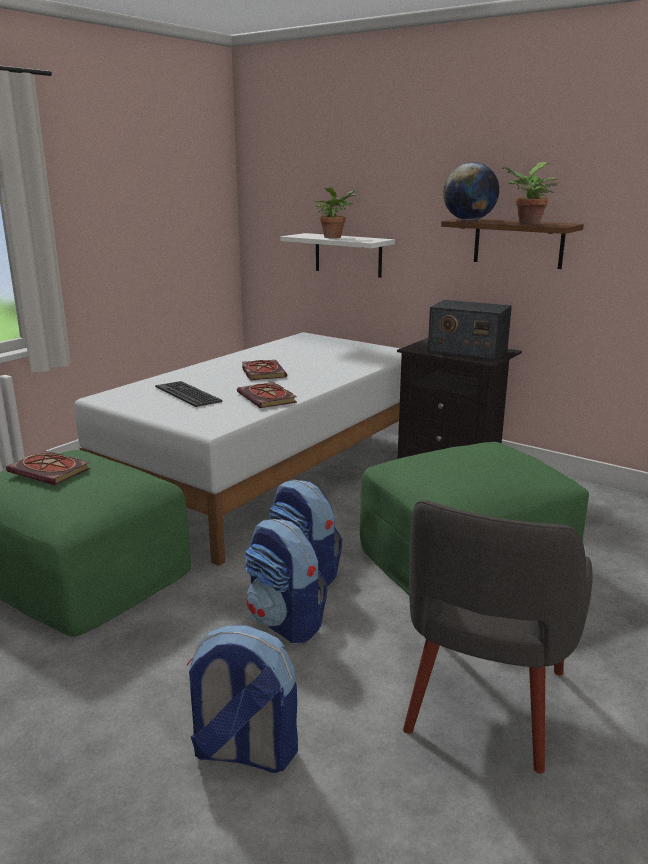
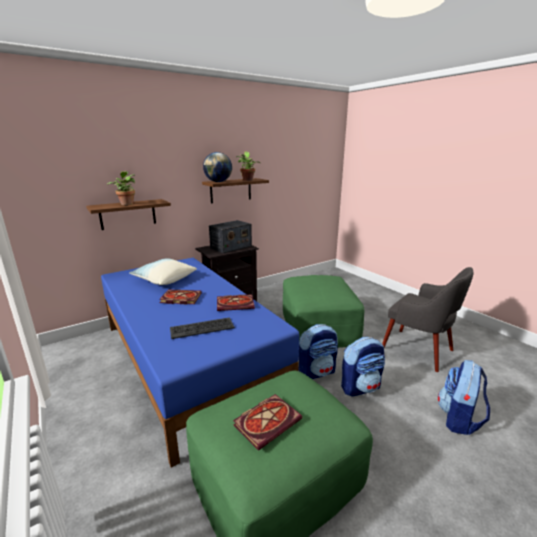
camera: 70 degrees left, 0 degrees up
white bed [74,332,402,566] -> blue bed [101,258,299,468]
white shelf [281,233,395,278] -> brown shelf [86,199,171,230]
none -> pillow [129,258,197,285]

